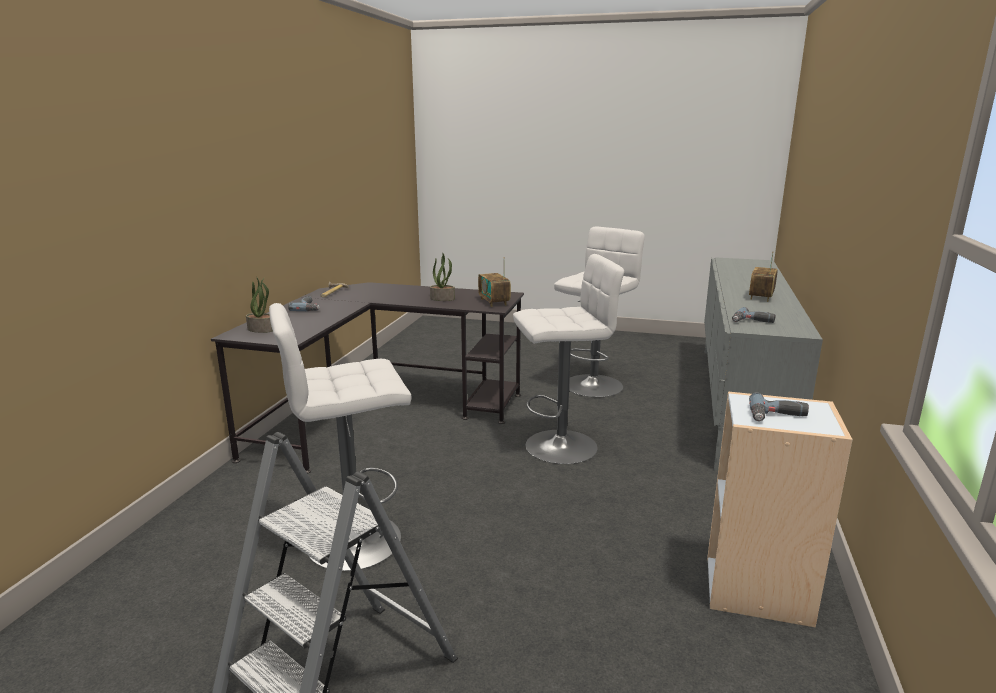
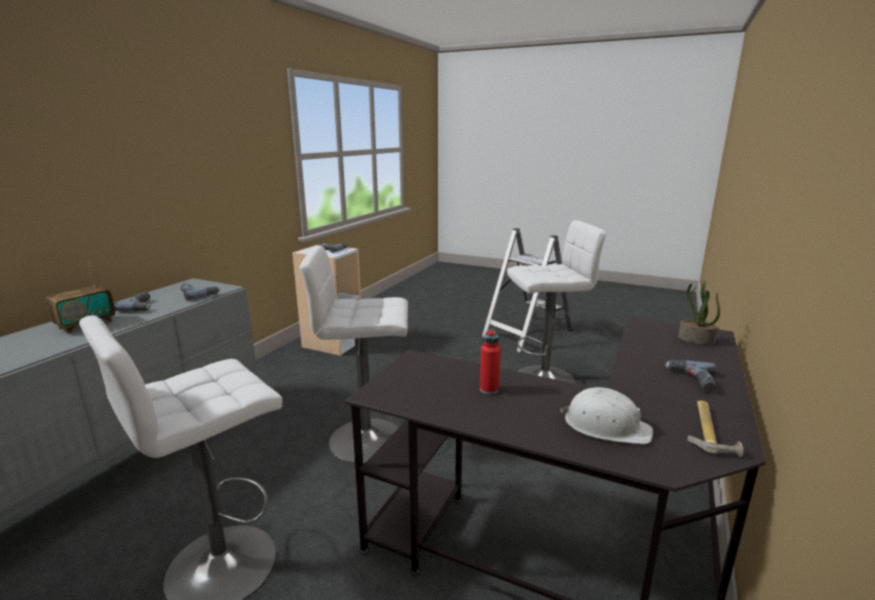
camera: 170 degrees left, 0 degrees up
potted plant [430,253,455,301] -> red bottle [480,329,501,394]
radio [478,257,511,307] -> none
none -> power drill [114,292,151,311]
none -> white hard hat [560,387,653,444]

